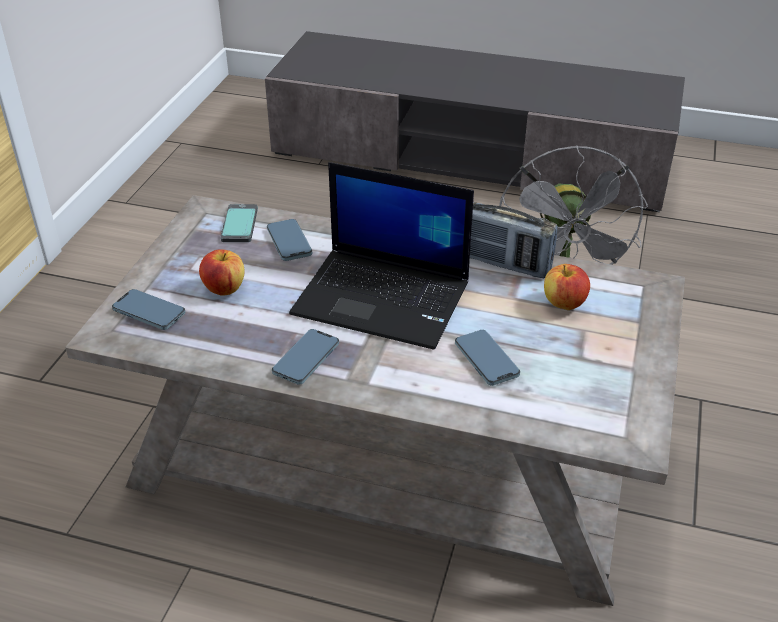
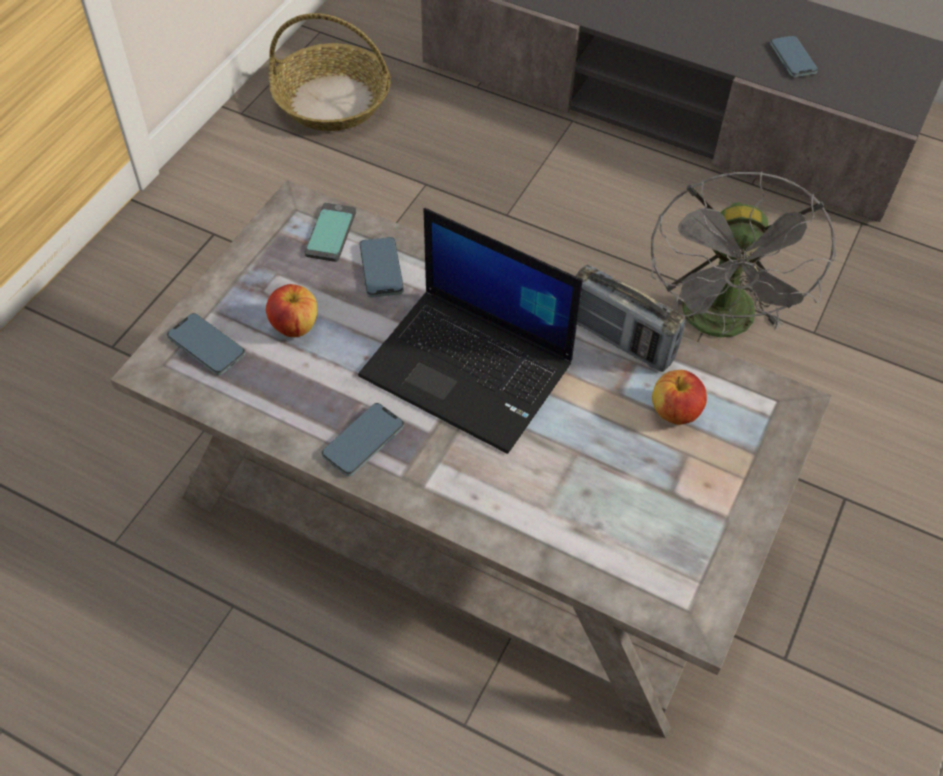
camera: 10 degrees right, 15 degrees up
phone [455,330,520,386] -> phone moved to [770,36,818,77]
none -> basket [269,13,391,131]

